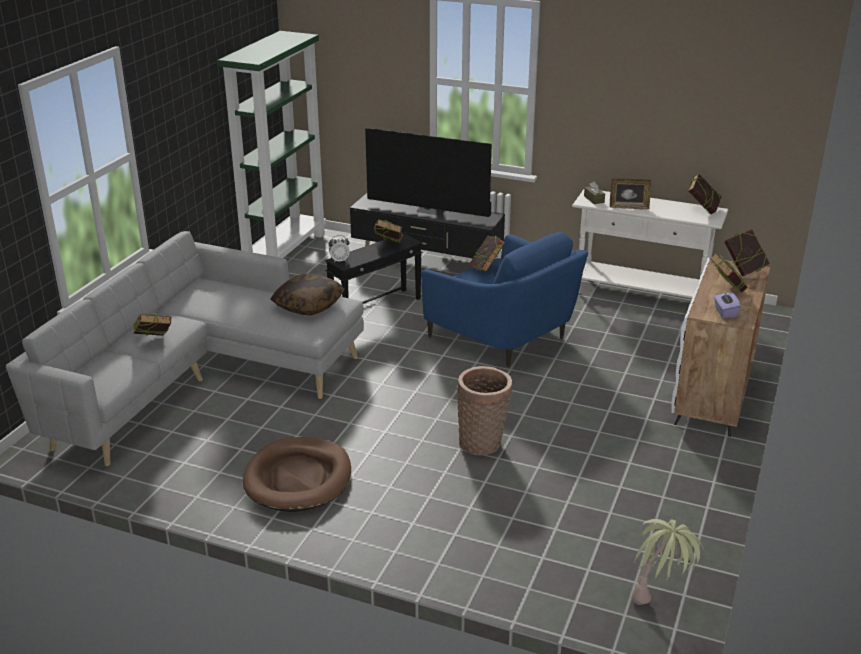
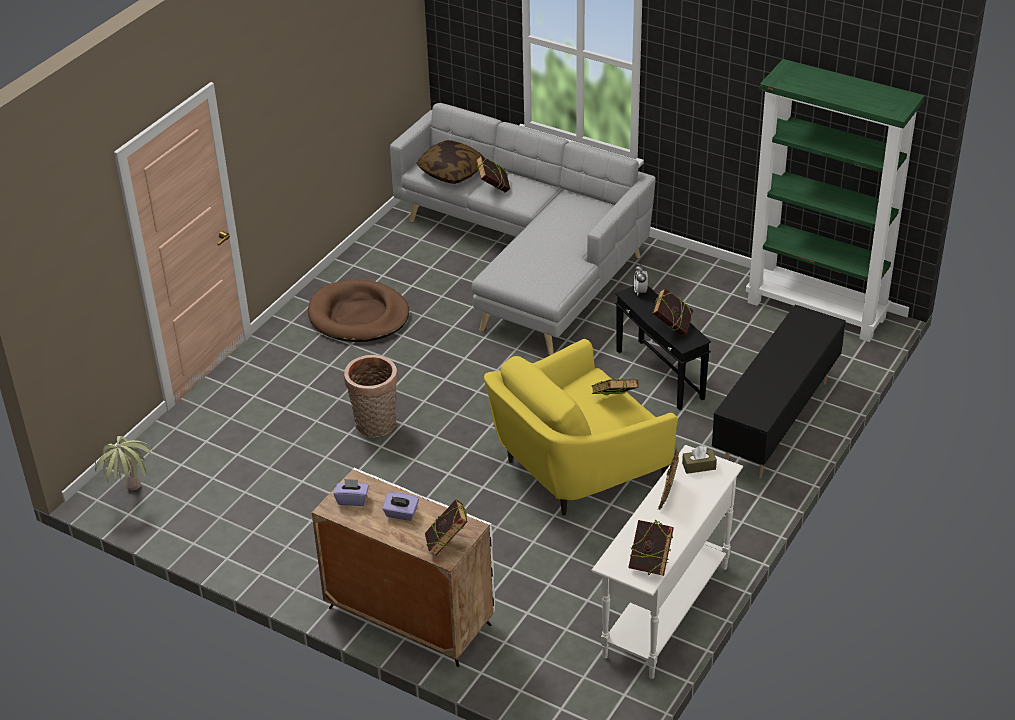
camera: 100 degrees right, 10 degrees up
pillow [270,274,345,315] -> pillow moved to [416,140,483,184]
television [365,128,492,217] -> none
blue armchair [421,232,588,367] -> yellow armchair [484,339,678,516]
book [710,253,748,293] -> purple tissue box [382,492,419,521]

